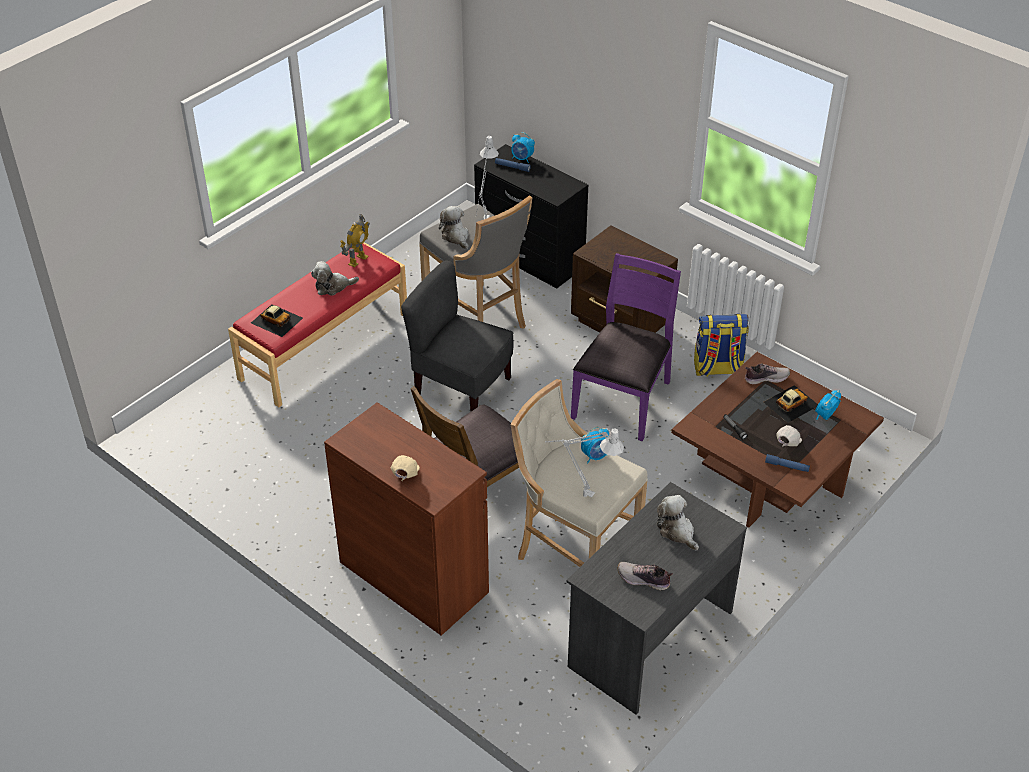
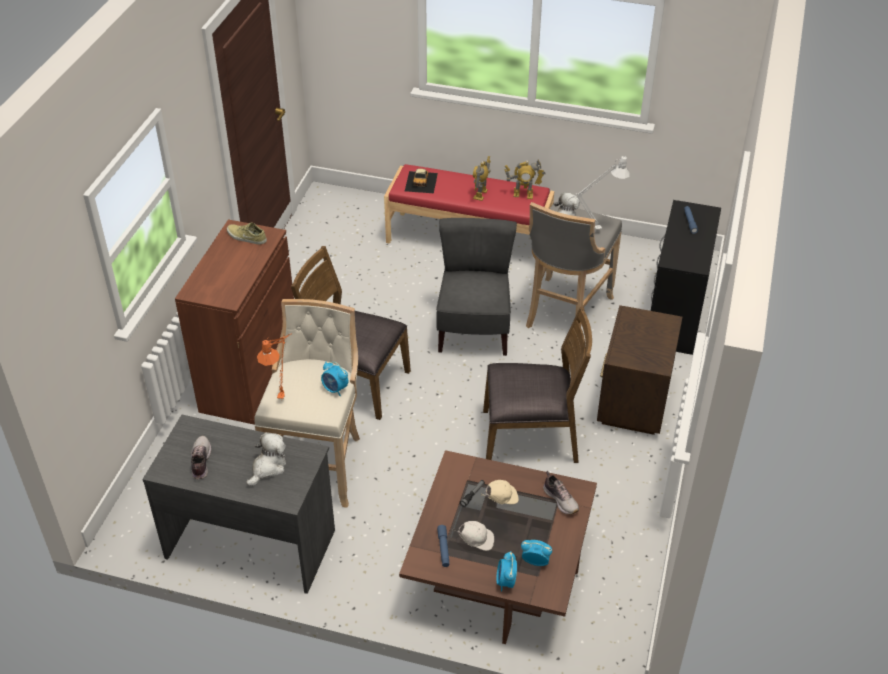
camera: 65 degrees right, 0 degrees up
plush toy [311,261,359,296] -> toy robot [473,156,491,201]
beige cap [391,455,420,481] -> beige cap moved to [481,480,519,504]
alarm clock [511,133,535,163] -> alarm clock moved to [496,551,517,592]
grey table lamp [545,428,624,497] -> orange table lamp [257,333,292,399]
purple chair [571,253,681,442] -> brown chair [483,307,592,463]
backpack [694,314,749,377] -> none
toy car [763,385,818,423] -> none
none -> beige shoe [227,222,267,244]

